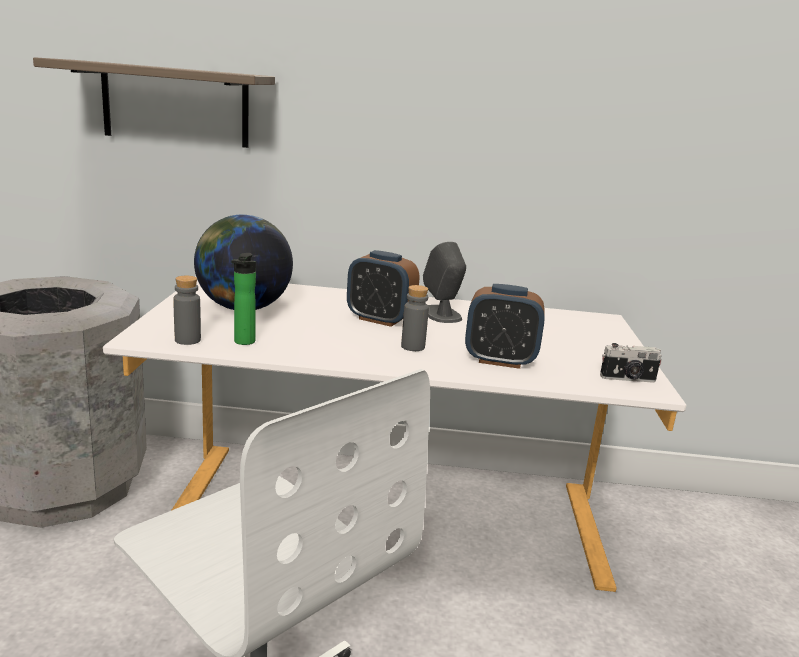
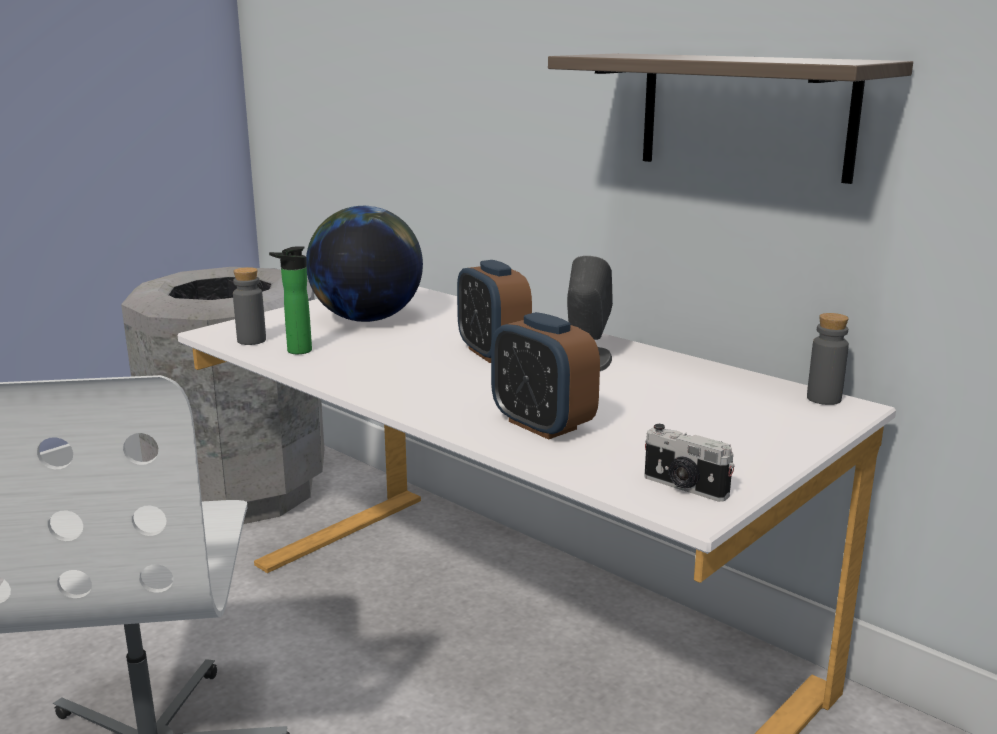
camera: 40 degrees right, 0 degrees up
shelf [33,57,275,148] -> shelf moved to [548,53,913,184]
grey bottle [401,285,429,351] -> grey bottle moved to [807,313,849,405]

